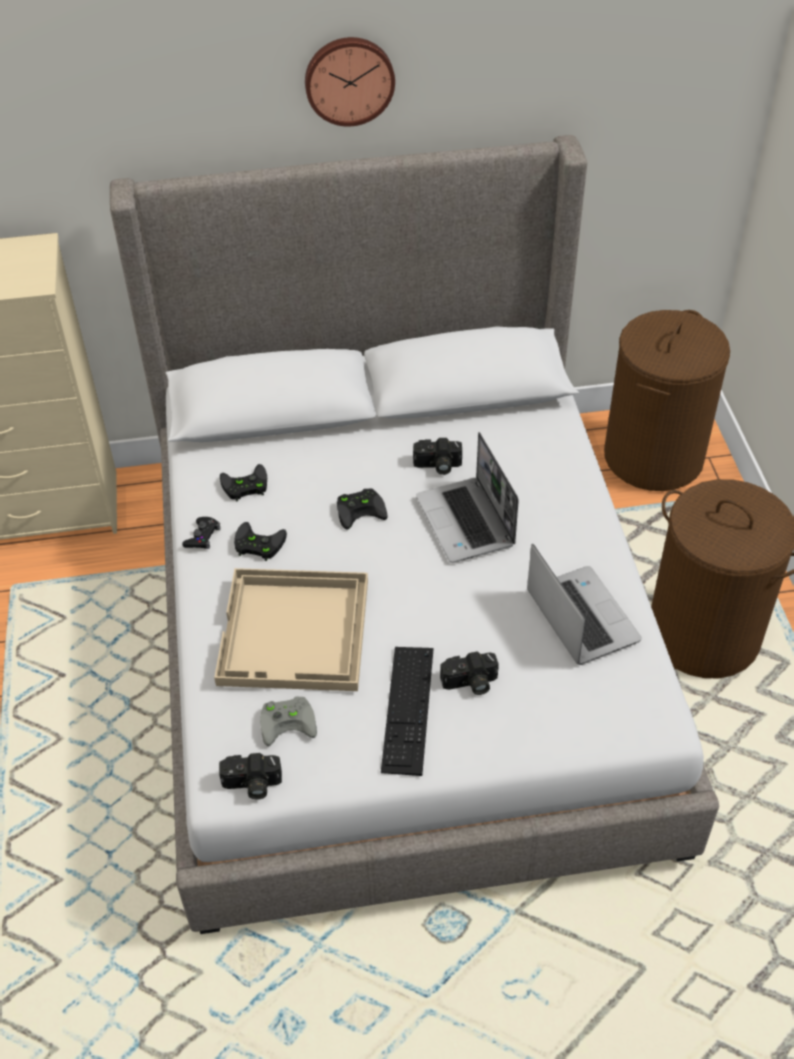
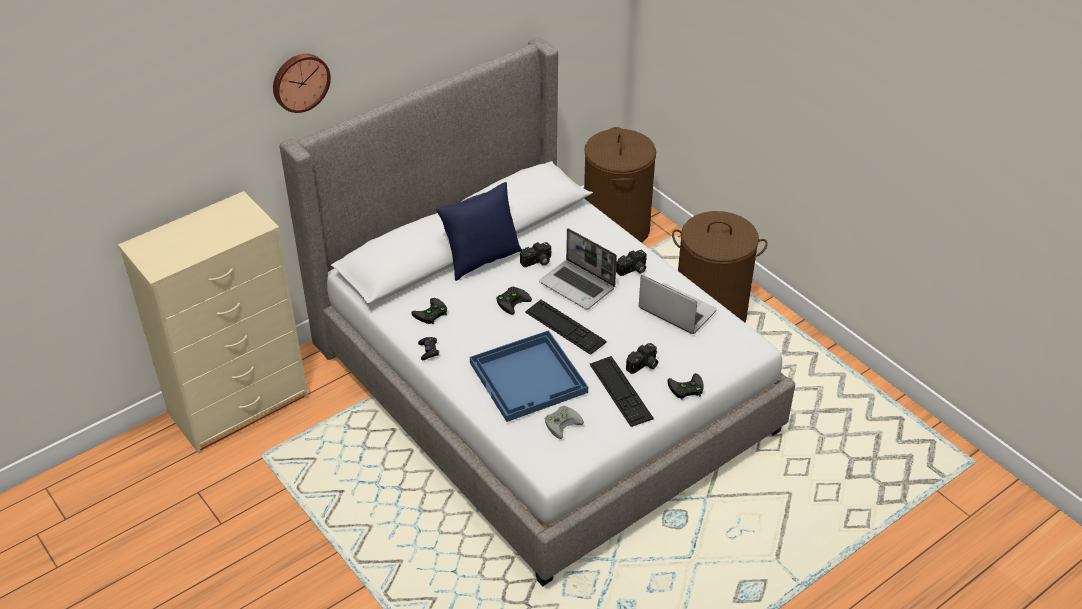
camera: 30 degrees left, 5 degrees down
beige tray [214,568,368,691] -> blue tray [470,330,588,422]
camera [219,753,282,799] -> camera moved to [616,250,647,276]
black game controller [234,522,287,561] -> black game controller moved to [668,373,704,400]
wall clock [305,37,395,127] -> wall clock moved to [273,54,331,113]
none -> blue pillow [436,182,522,281]
none -> keyboard [525,300,607,355]

